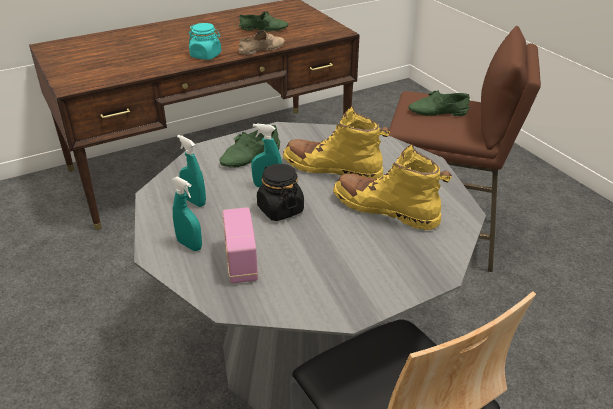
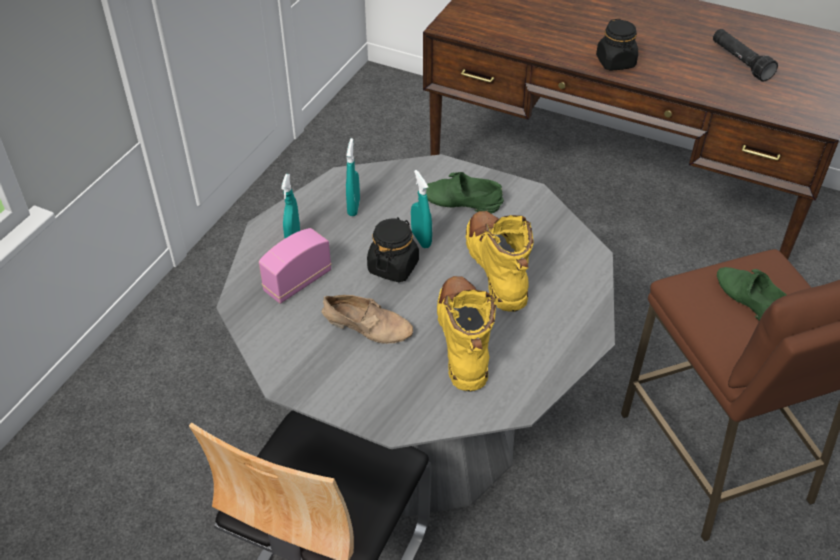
camera: 55 degrees right, 10 degrees up
turquoise jar [189,23,221,60] -> black jar [596,19,638,70]
beige shoe [238,30,285,55] -> beige shoe moved to [322,295,413,344]
green shoe [239,11,288,31] -> black flashlight [713,29,778,82]

